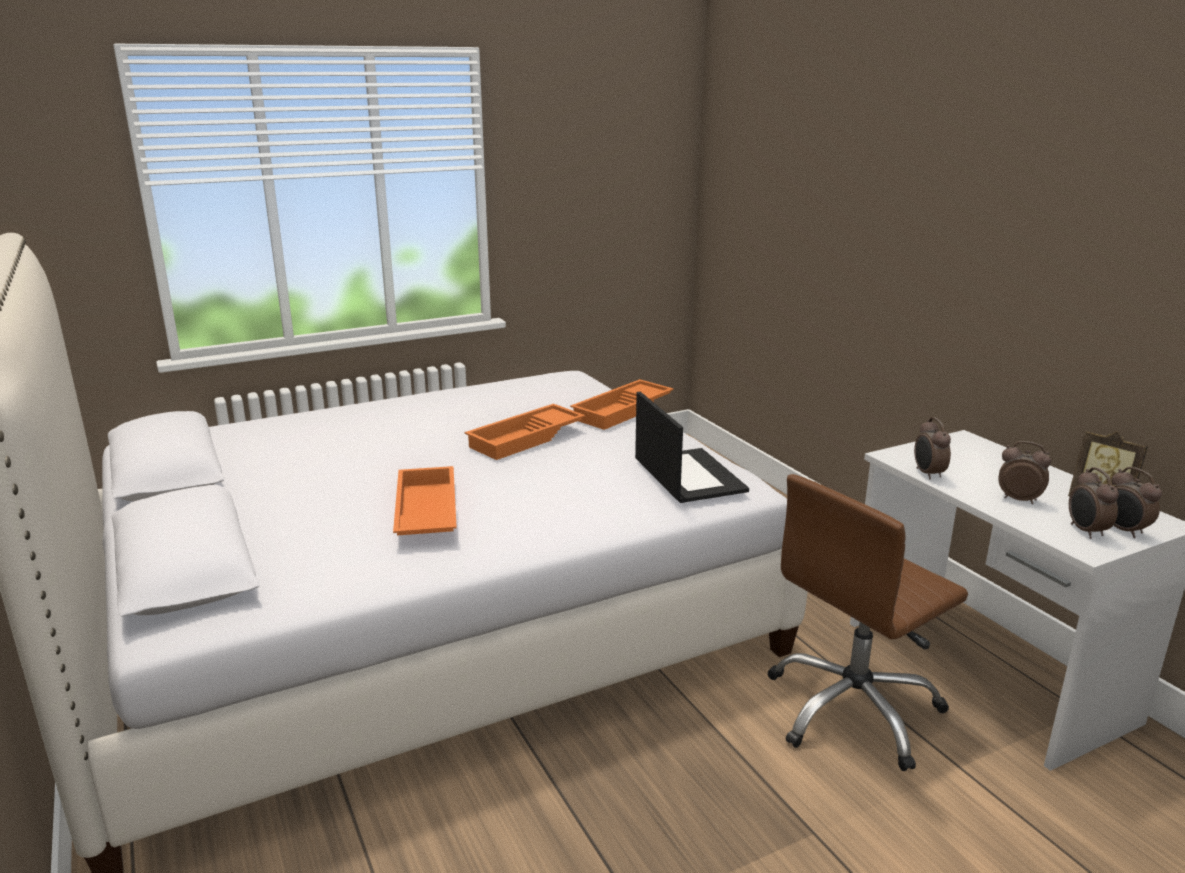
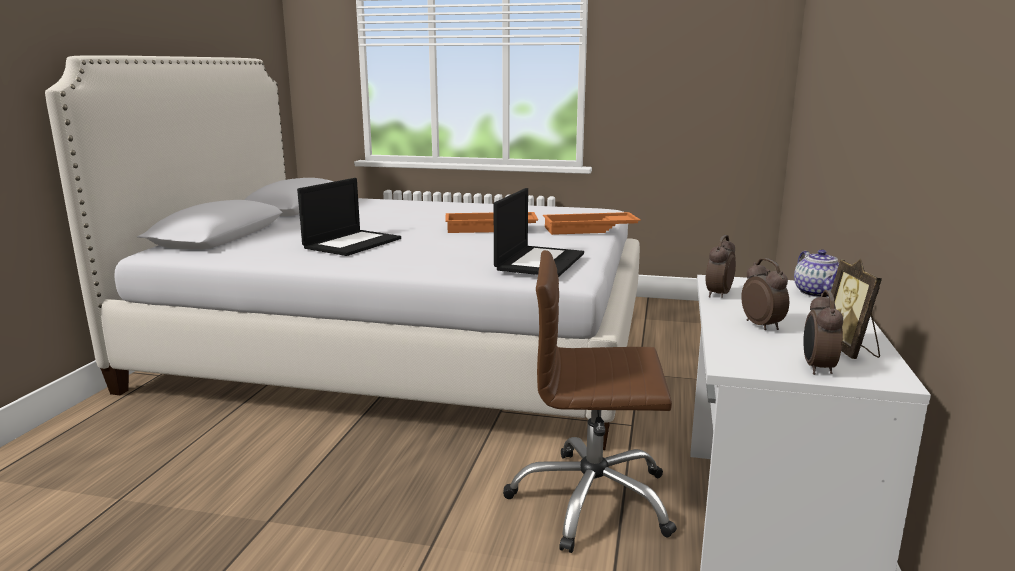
camera: 40 degrees right, 5 degrees down
orange tray [393,466,457,536] -> laptop [297,178,401,256]
alarm clock [1069,467,1119,539] -> none
none -> teapot [794,249,839,297]

